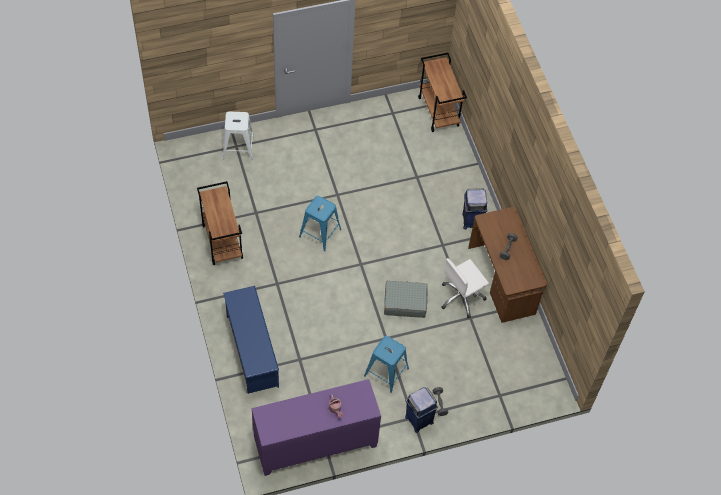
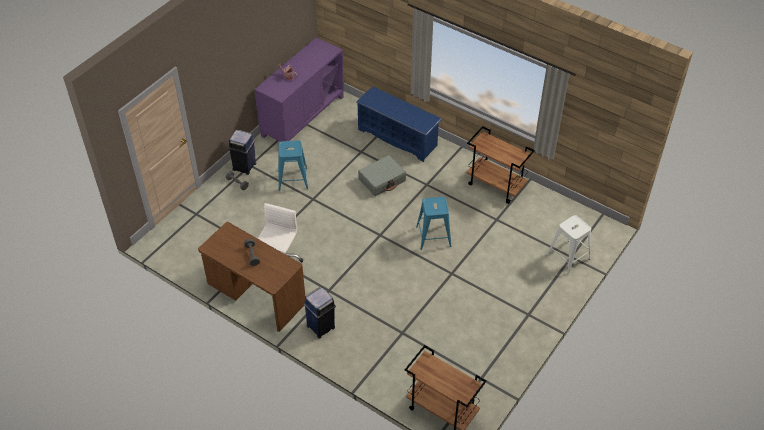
camera: 145 degrees right, 10 degrees down
grey suitcase [384,281,428,318] -> grey suitcase moved to [358,155,406,196]

